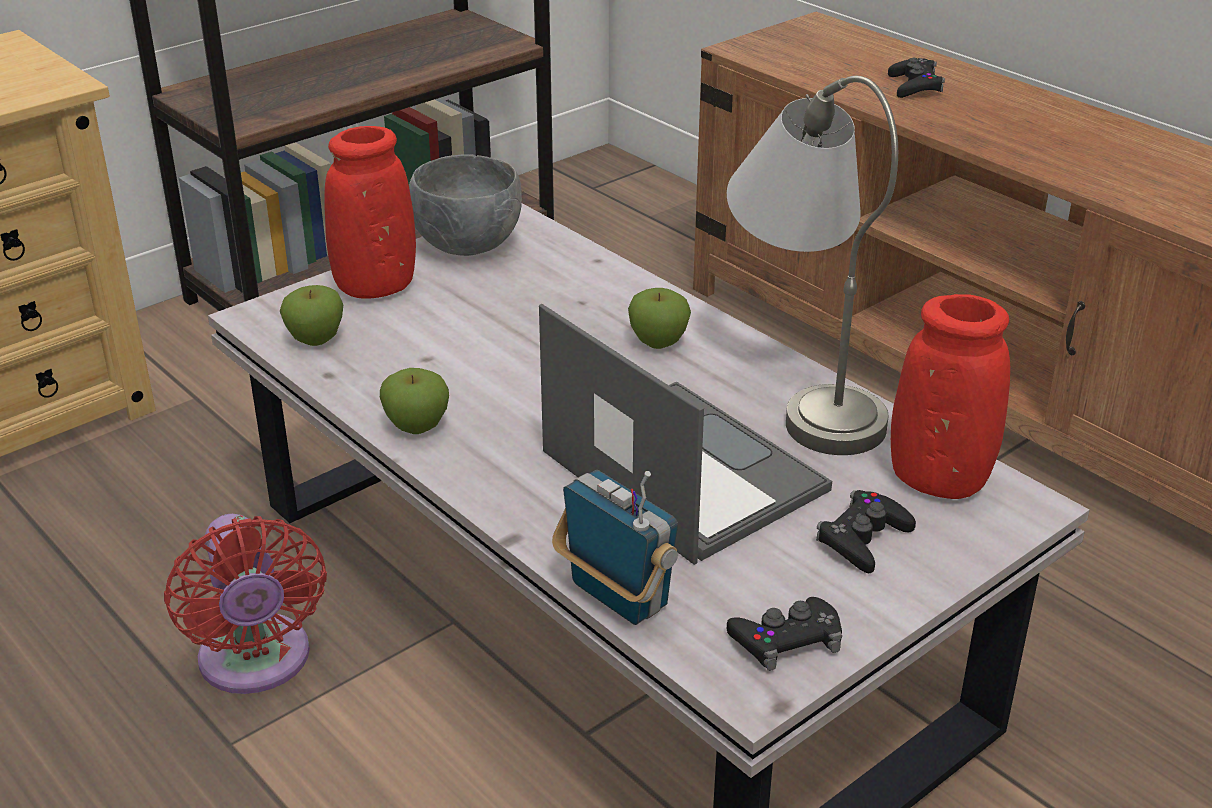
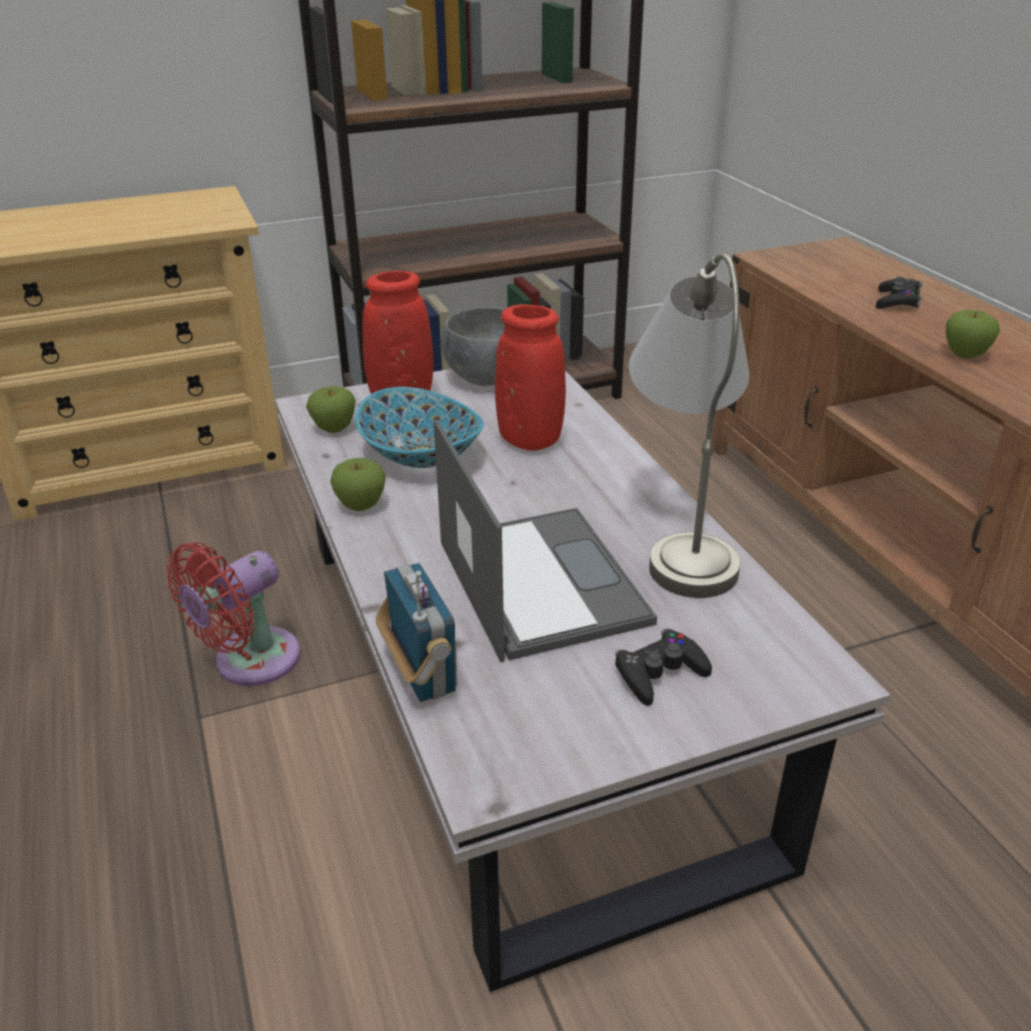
camera: 20 degrees right, 0 degrees up
red fan [164,514,327,694] -> red fan turned 45 degrees clockwise [166,542,301,686]
apple [628,288,691,349] -> apple moved to [946,310,1000,359]
black game controller [727,597,842,671] -> none
red vase [891,294,1010,499] -> red vase moved to [495,304,566,451]
none -> bowl [355,387,484,468]

